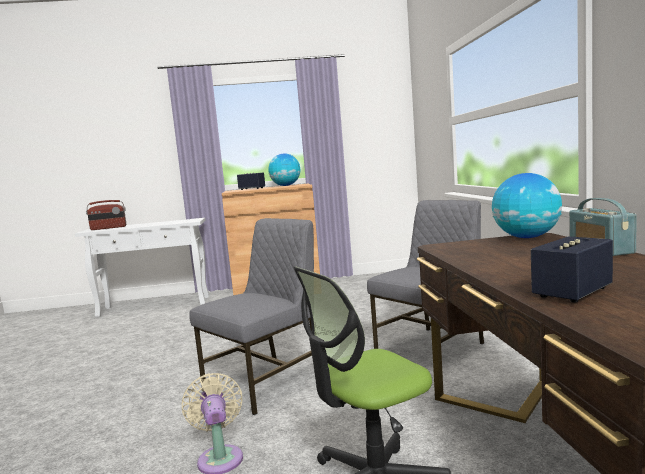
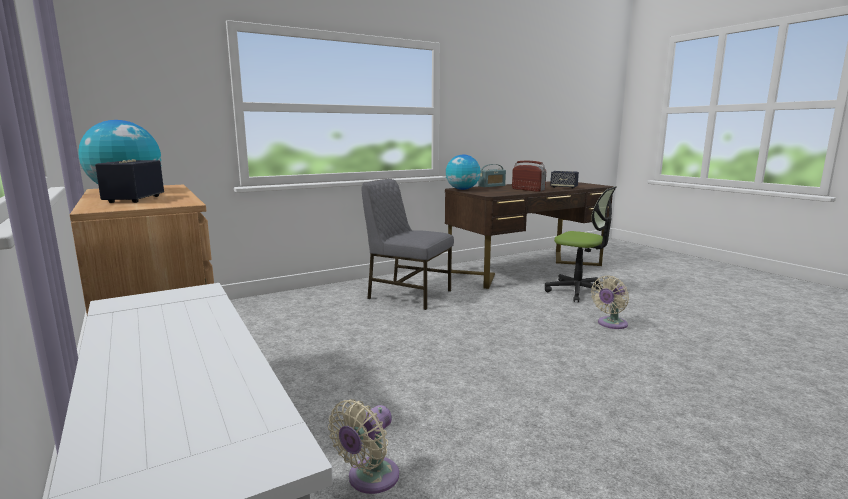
camera: 115 degrees left, 5 degrees up
radio [86,200,126,230] -> radio moved to [512,161,546,192]
grey chair [189,218,314,415] -> none
none -> beige fan [328,399,399,494]

